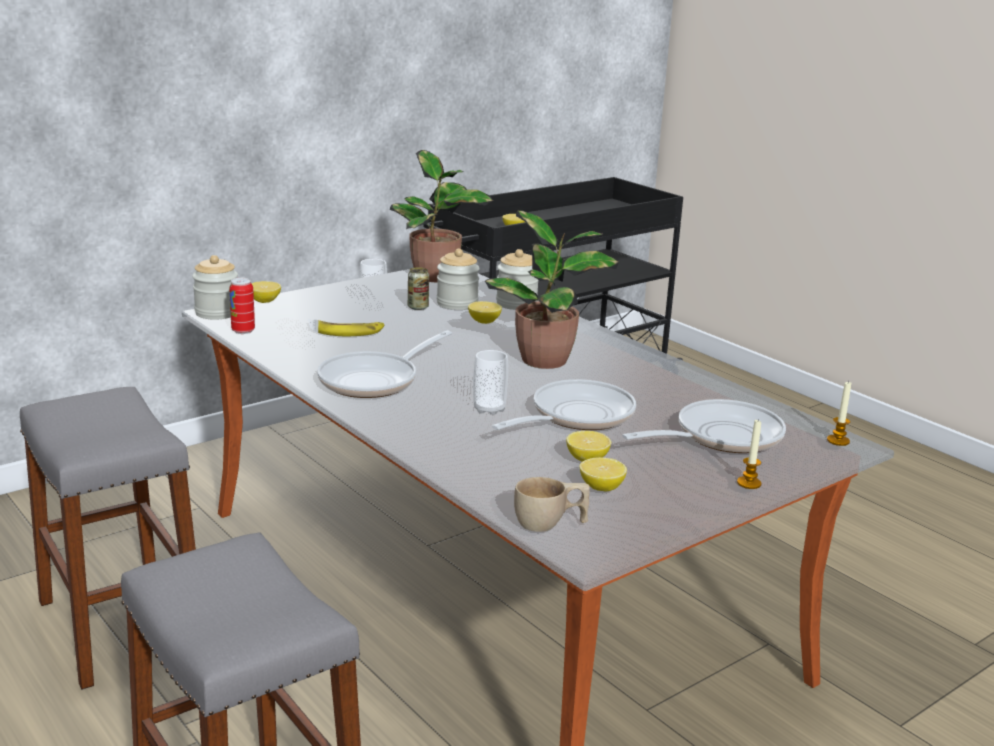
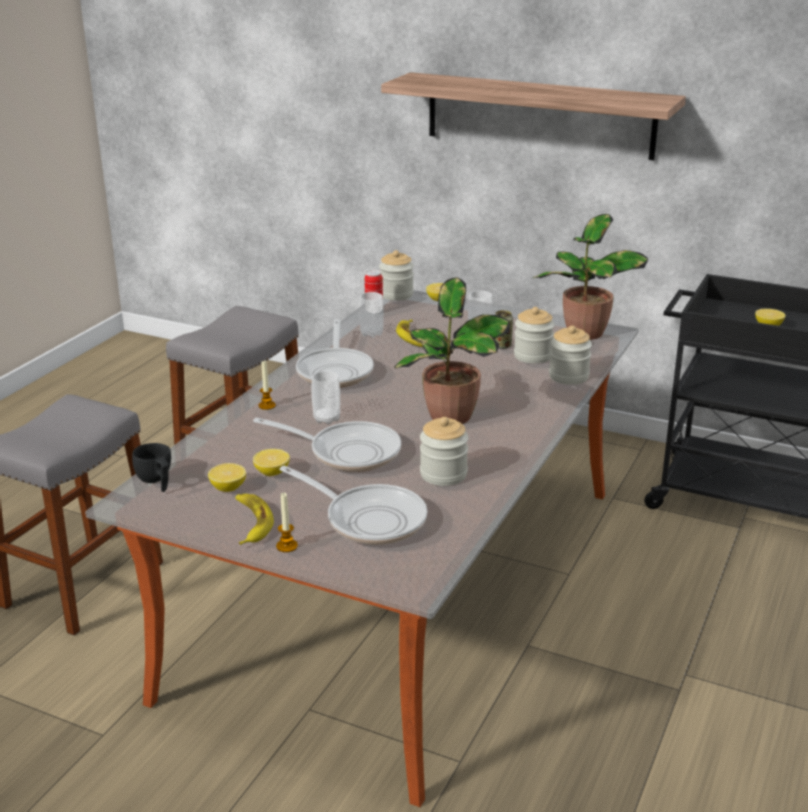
camera: 65 degrees right, 5 degrees up
frying pan [317,330,452,398] -> frying pan turned 105 degrees counterclockwise [296,319,374,387]
lemon [468,301,502,324] -> none
beige cup [514,477,590,532] -> black cup [132,443,171,492]
candle [827,381,851,446] -> candle moved to [259,361,276,410]
none -> banana [235,494,274,545]
none -> shelf [381,72,686,160]
none -> jar [420,417,468,486]

